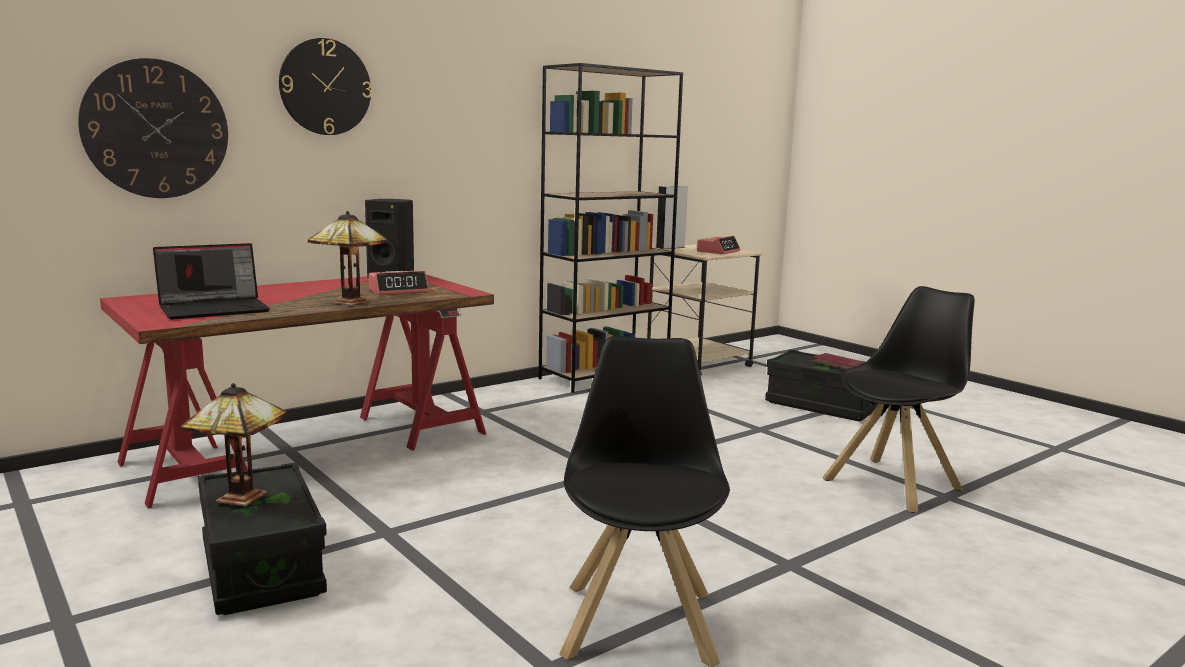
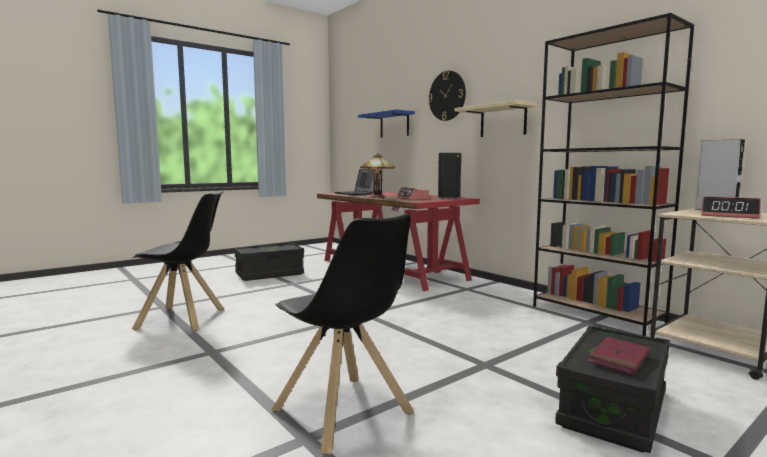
camera: 90 degrees right, 5 degrees down
wall clock [78,58,228,198] -> blue shelf [358,109,415,138]
table lamp [180,383,287,506] -> none
none -> beige shelf [454,100,537,137]

